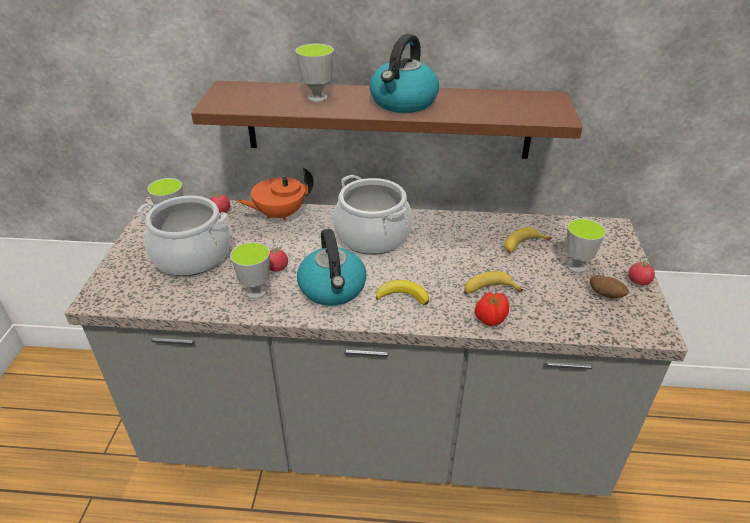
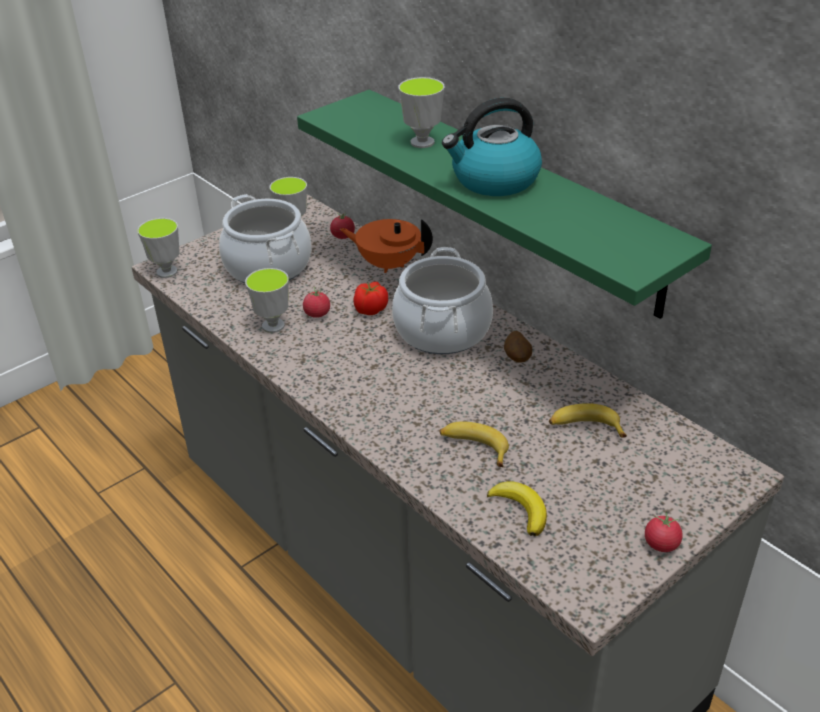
camera: 45 degrees right, 0 degrees up
brown shelf [191,81,583,159] -> green shelf [297,90,712,319]
kettle [297,229,367,306] -> none
banana [376,280,429,305] -> banana moved to [487,481,547,536]
tomato [475,292,509,326] -> tomato moved to [353,282,388,315]
cup [565,218,606,273] -> cup moved to [137,218,180,278]
potato [590,275,629,298] -> potato moved to [504,331,532,363]

